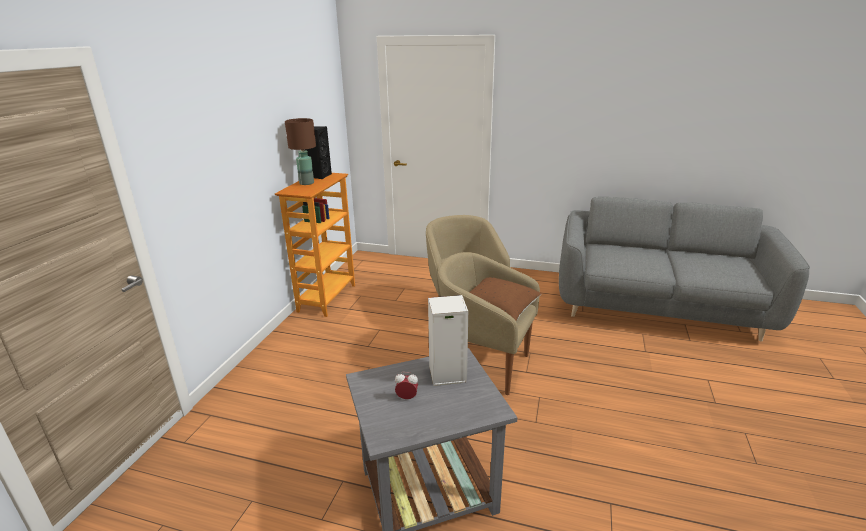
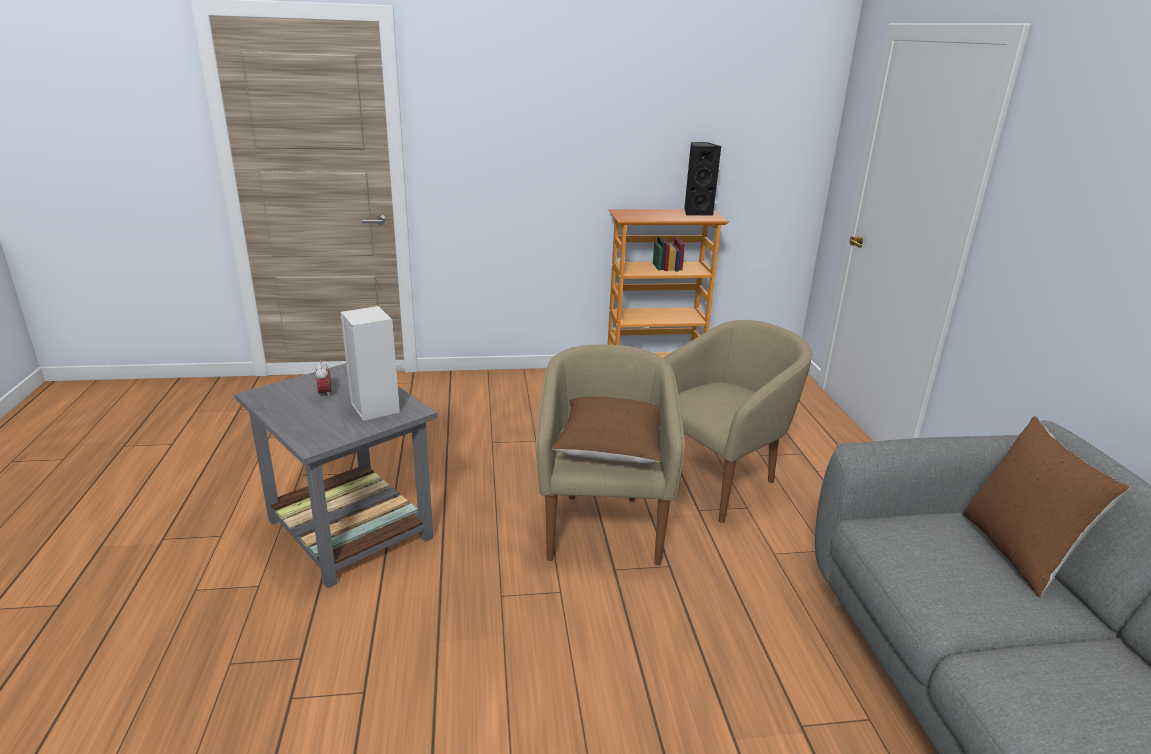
camera: 65 degrees right, 0 degrees up
brown table lamp [285,118,316,185] -> none
none -> brown pillow [962,416,1130,597]

